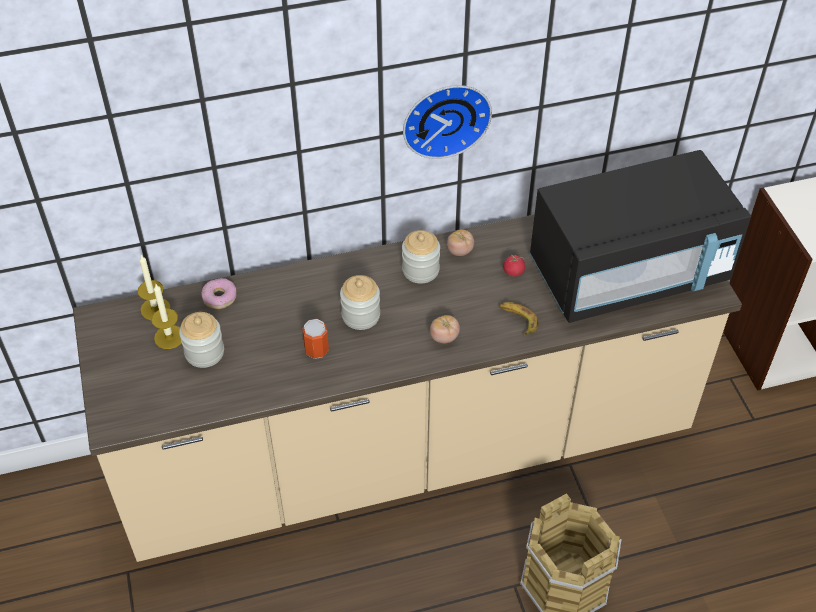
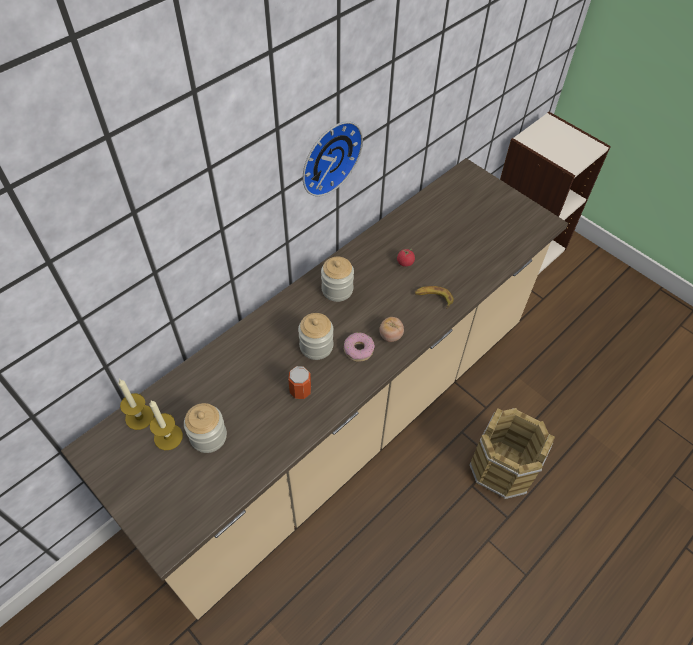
camera: 30 degrees left, 5 degrees up
donut [201,278,236,309] -> donut moved to [344,333,375,362]
tomato [447,229,474,256] -> none
black microwave [530,150,751,323] -> none

